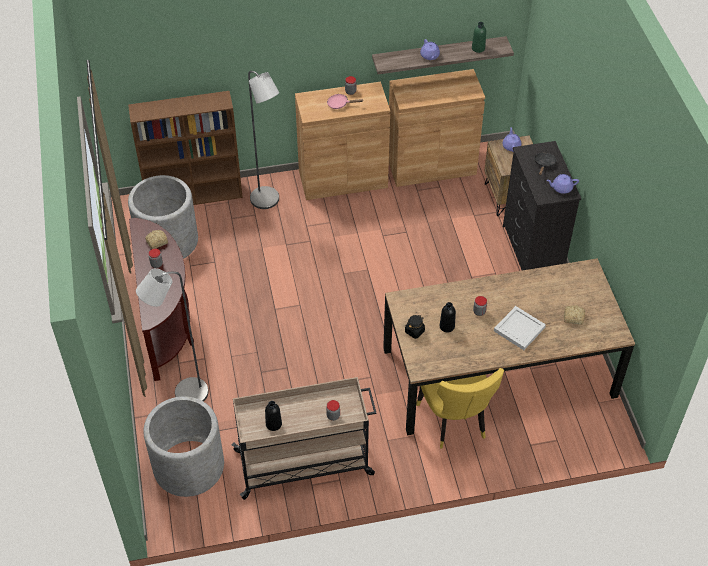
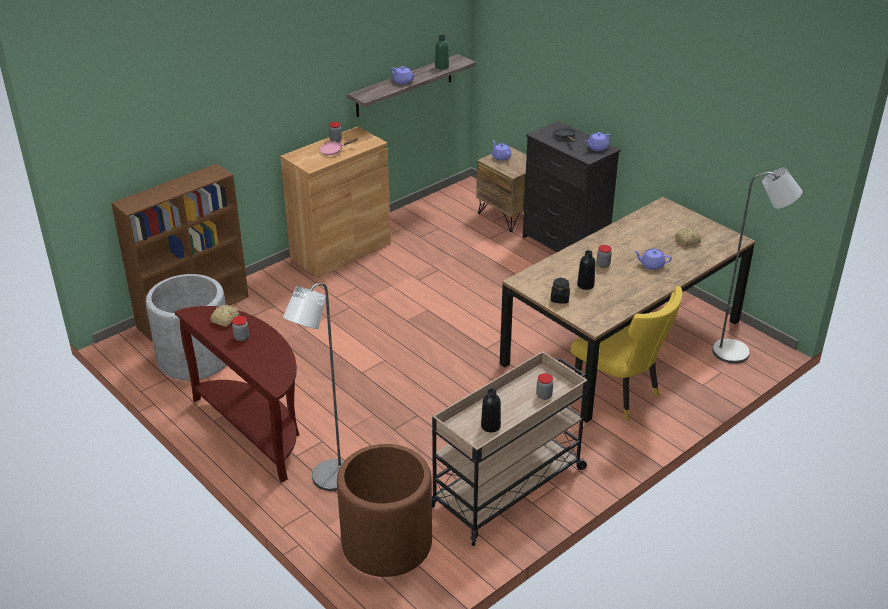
camera: 30 degrees left, 15 degrees down
grey planter [143,396,224,497] -> brown planter [337,444,432,577]
grey floor lamp [248,71,279,209] -> grey floor lamp moved to [712,168,803,364]
brown cabinet [389,69,485,187] -> none
white tray [494,306,546,350] -> purple teapot [634,249,672,270]

